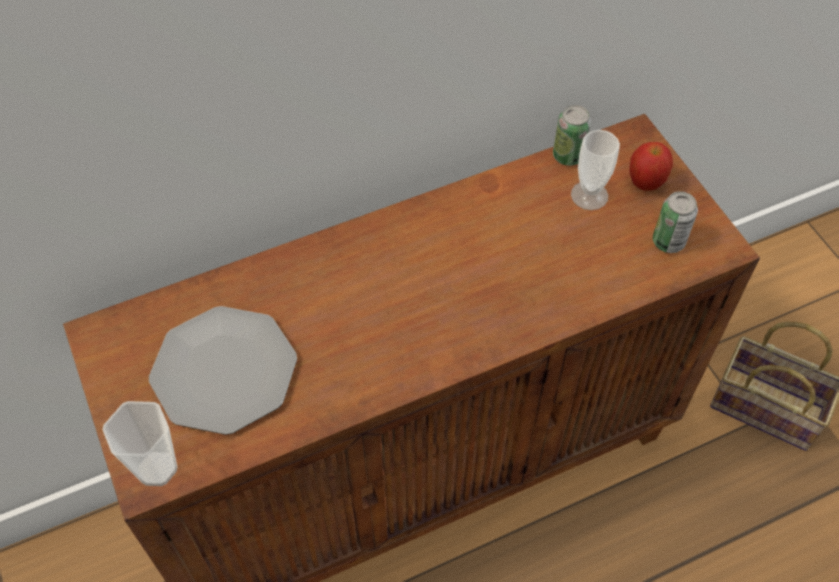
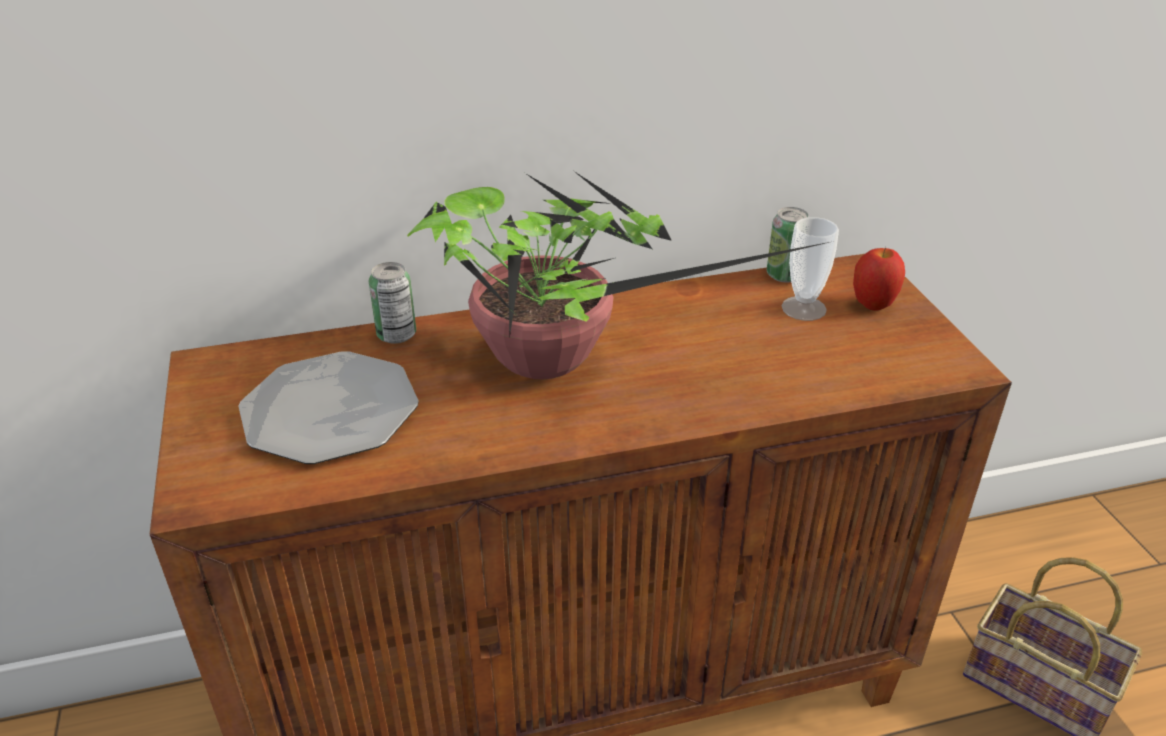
camera: 10 degrees right, 20 degrees down
cup [102,401,177,486] -> none
can [653,191,698,253] -> can moved to [369,262,416,344]
none -> potted plant [407,171,834,380]

